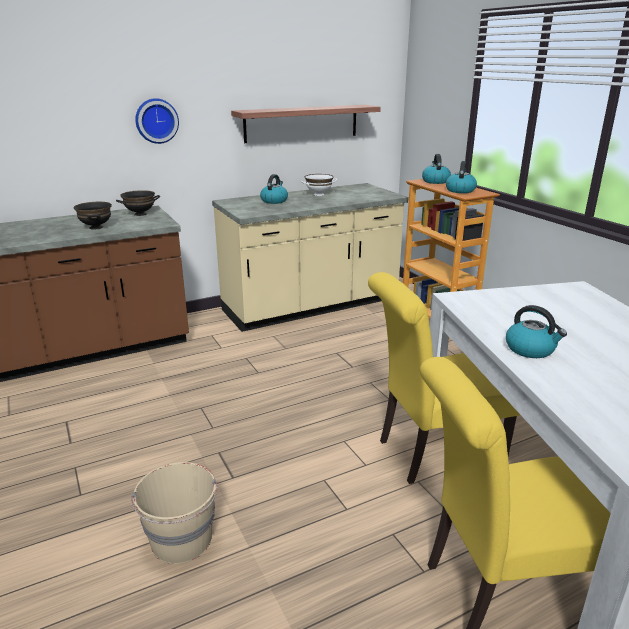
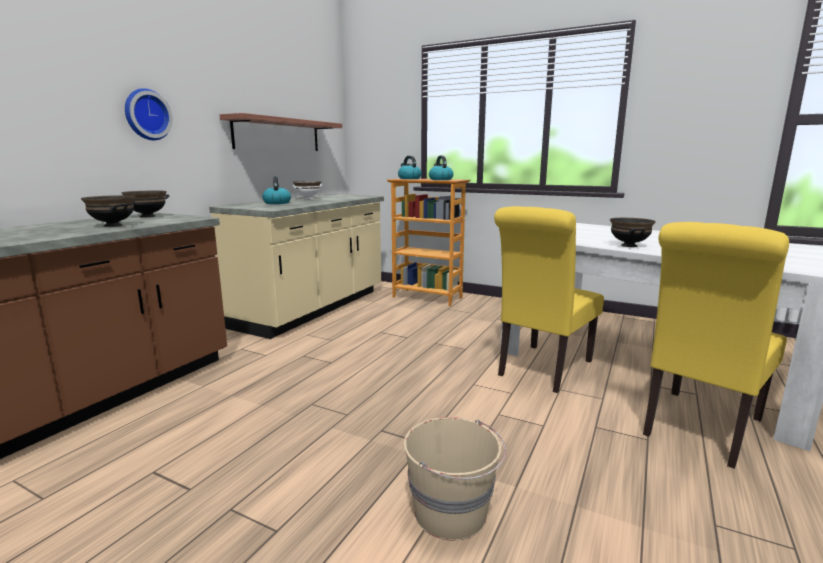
camera: 35 degrees left, 10 degrees down
kettle [506,305,567,358] -> black bowl [610,218,656,247]

